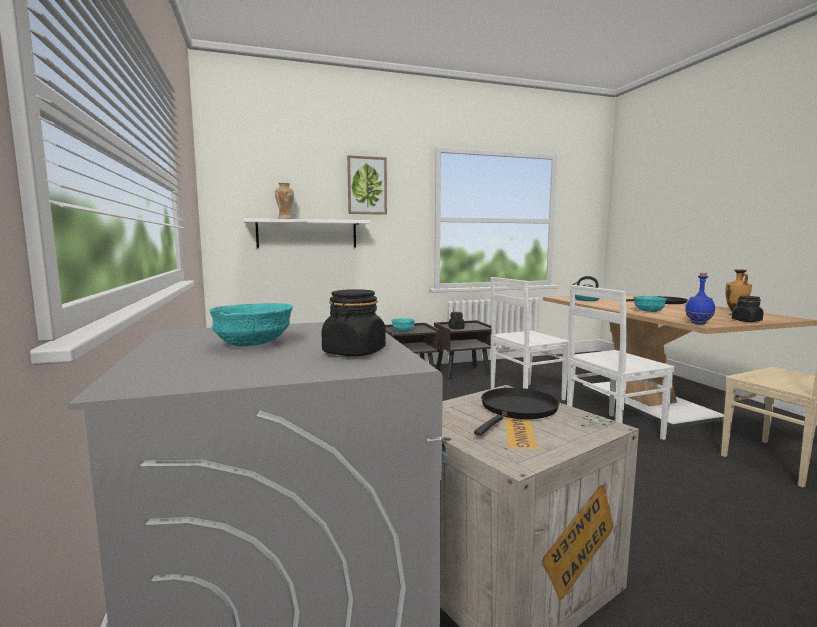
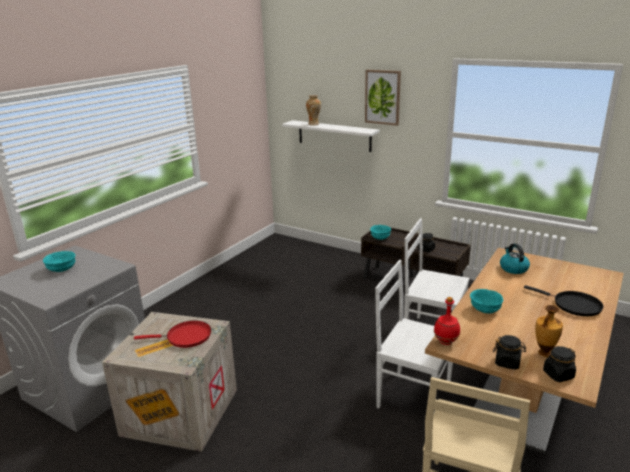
camera: 50 degrees right, 15 degrees up
black jar [322,289,386,356] -> black jar moved to [543,346,576,382]
black frying pan [474,388,559,436] -> red frying pan [134,321,211,348]
blue bottle [685,273,715,324] -> red bottle [434,297,460,345]

